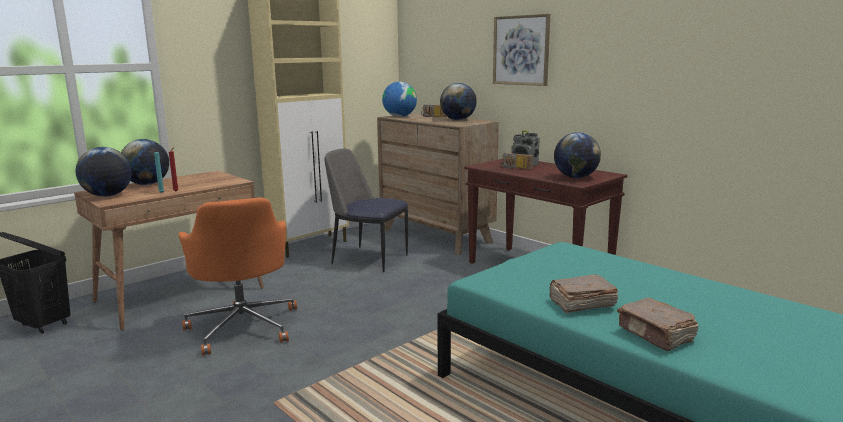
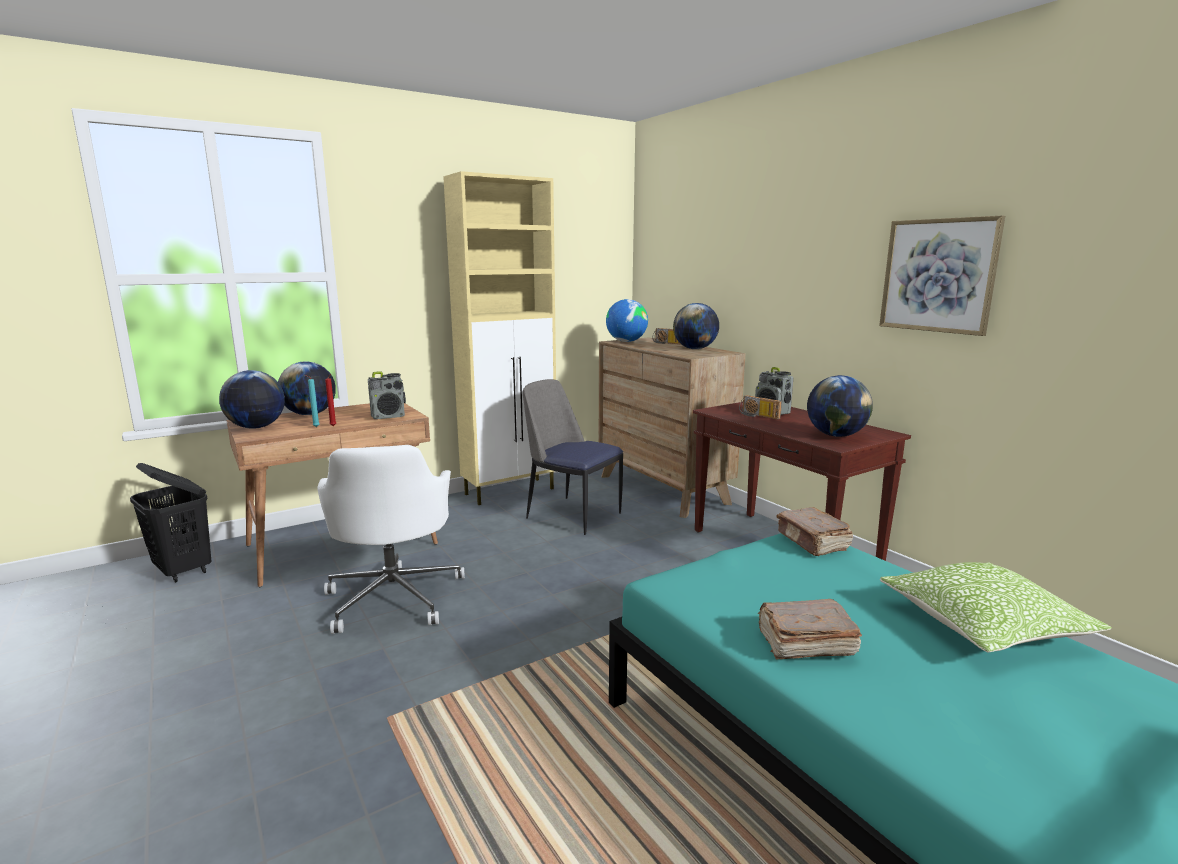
camera: 10 degrees right, 0 degrees up
orange office chair [178,197,297,356] -> white office chair [317,445,465,634]
picture [493,14,550,86] -> picture moved to [879,216,1005,336]
brown book [617,298,699,351] -> brown book moved to [777,507,853,556]
none -> radio [368,371,406,419]
none -> pillow [880,562,1112,653]

